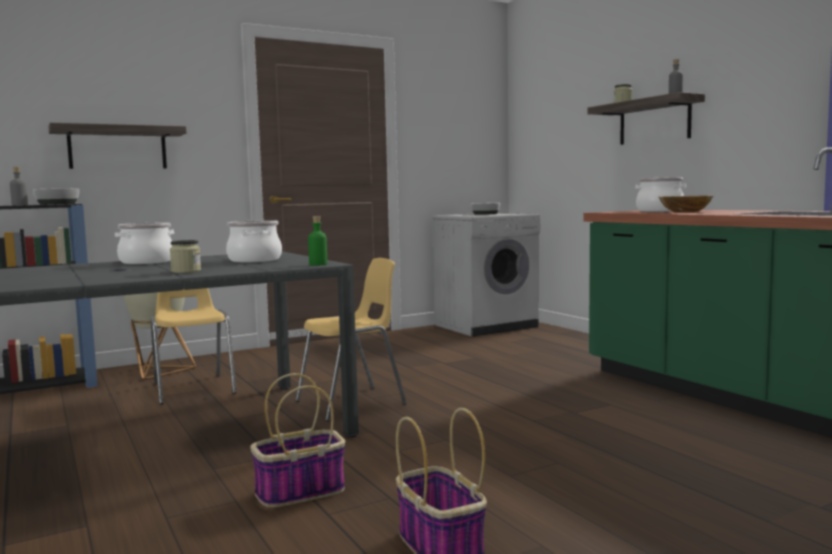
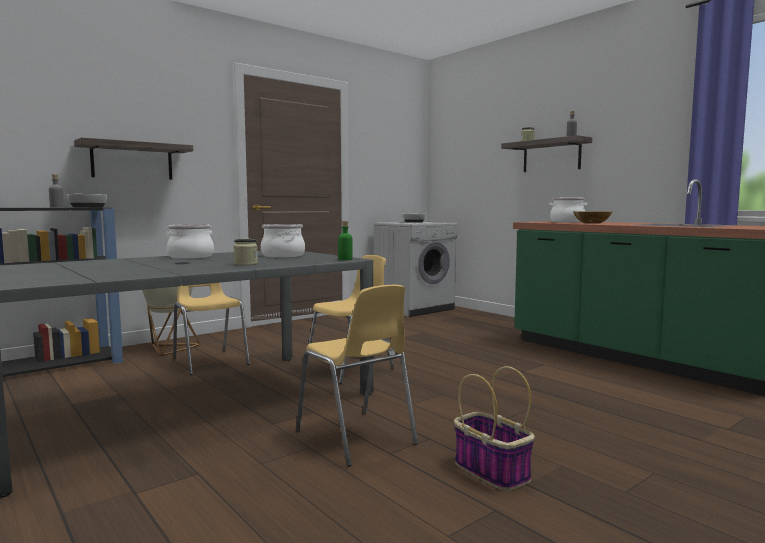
camera: 10 degrees left, 0 degrees up
basket [250,373,345,508] -> yellow chair [296,285,418,467]

